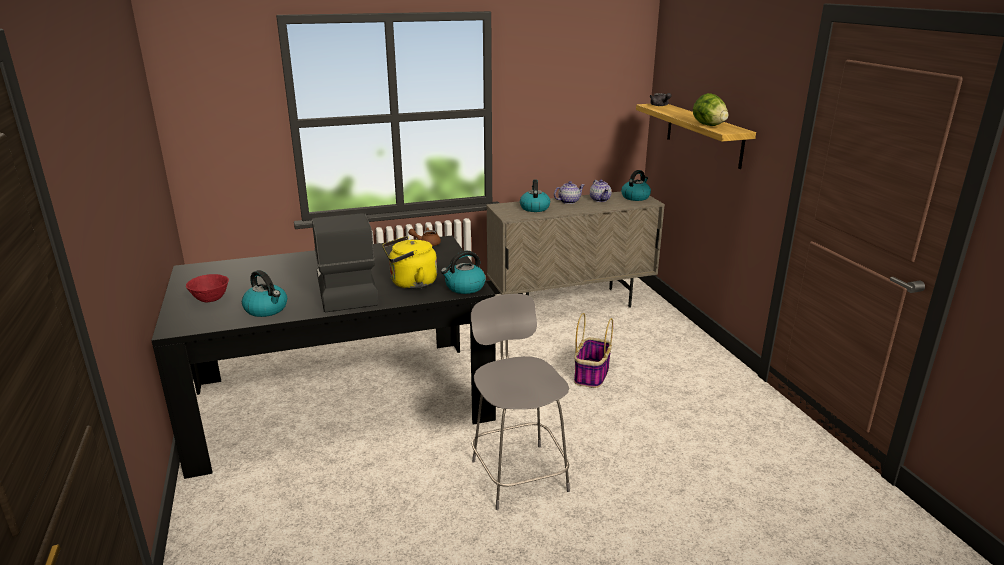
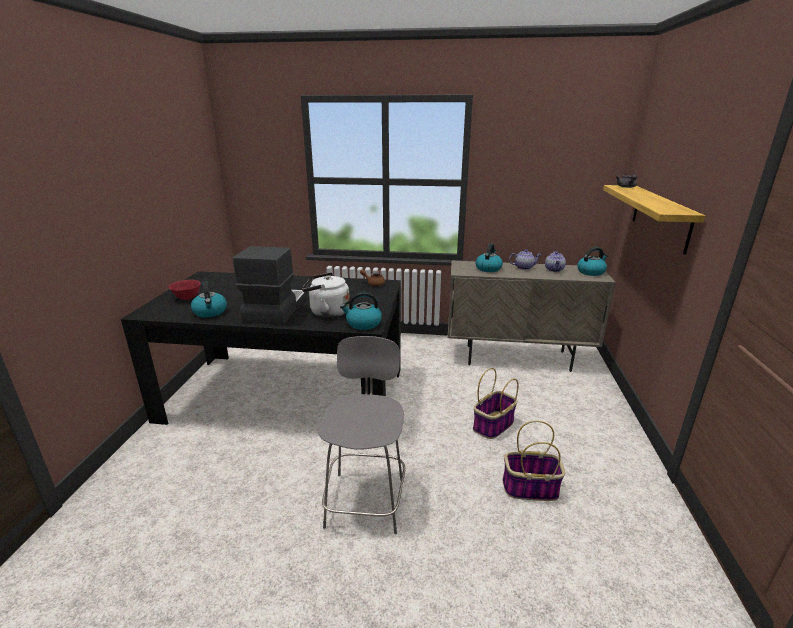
camera: 25 degrees right, 0 degrees up
yellow kettle [382,236,437,289] -> white kettle [302,272,350,318]
lettuce [693,93,728,126] -> none
none -> basket [503,421,565,501]

